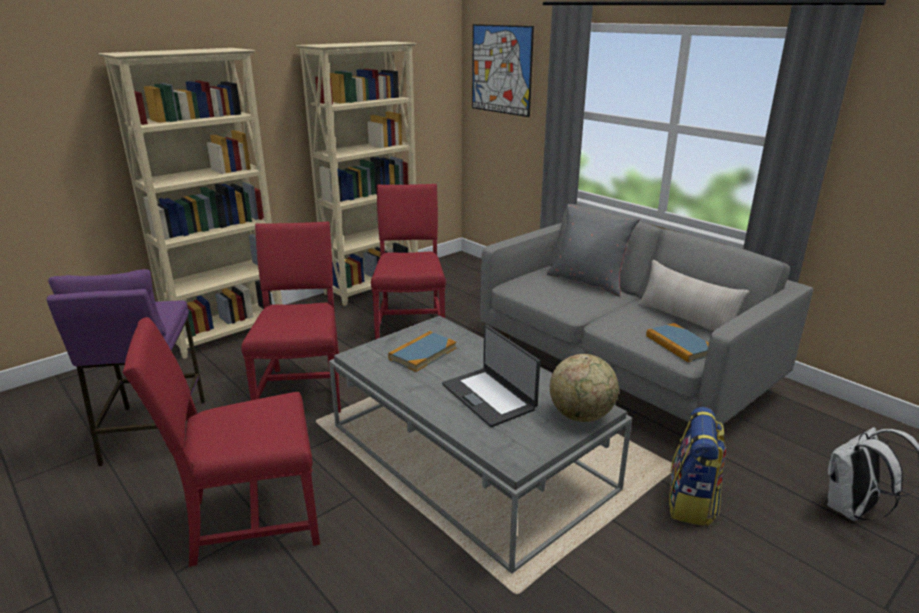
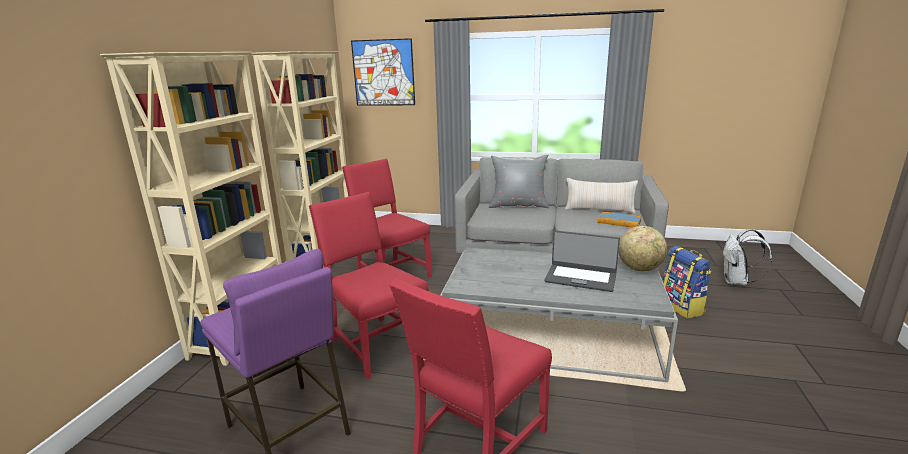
camera: 35 degrees left, 5 degrees down
book [388,331,456,372] -> none

